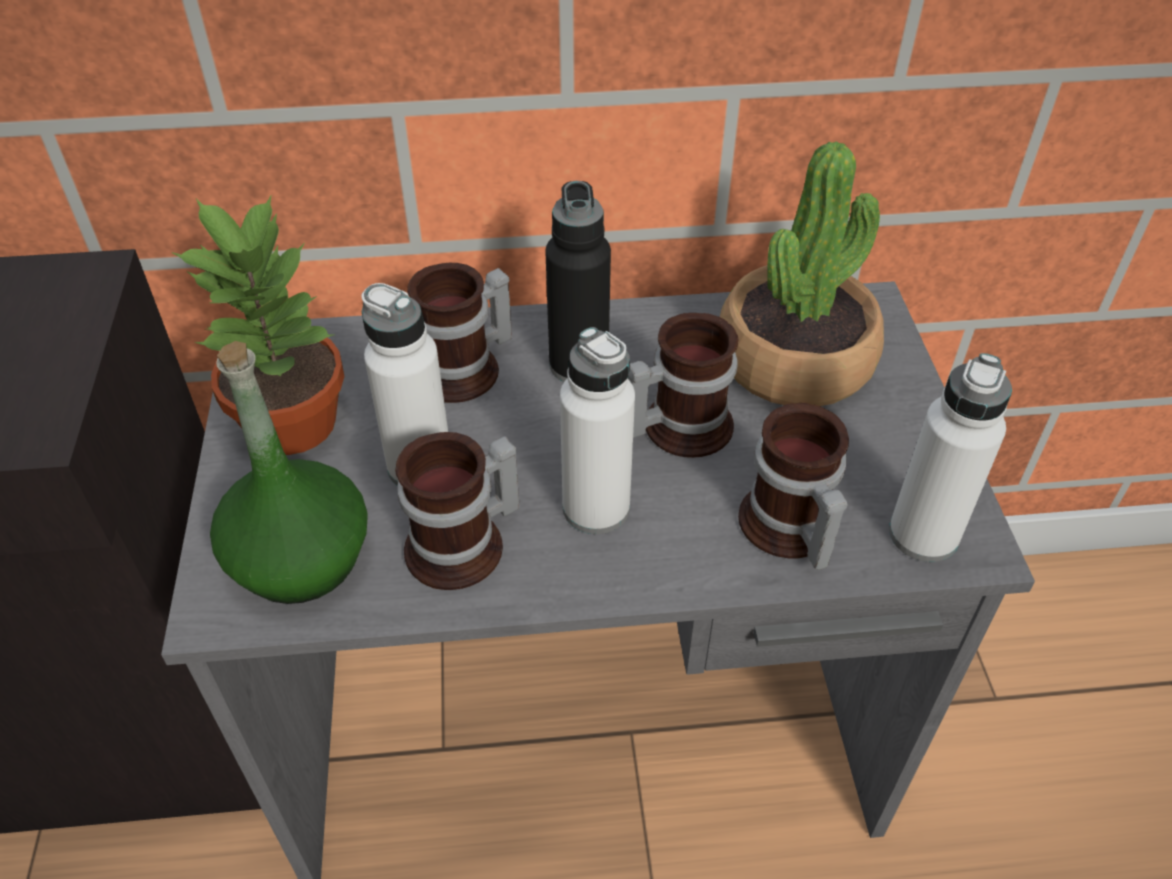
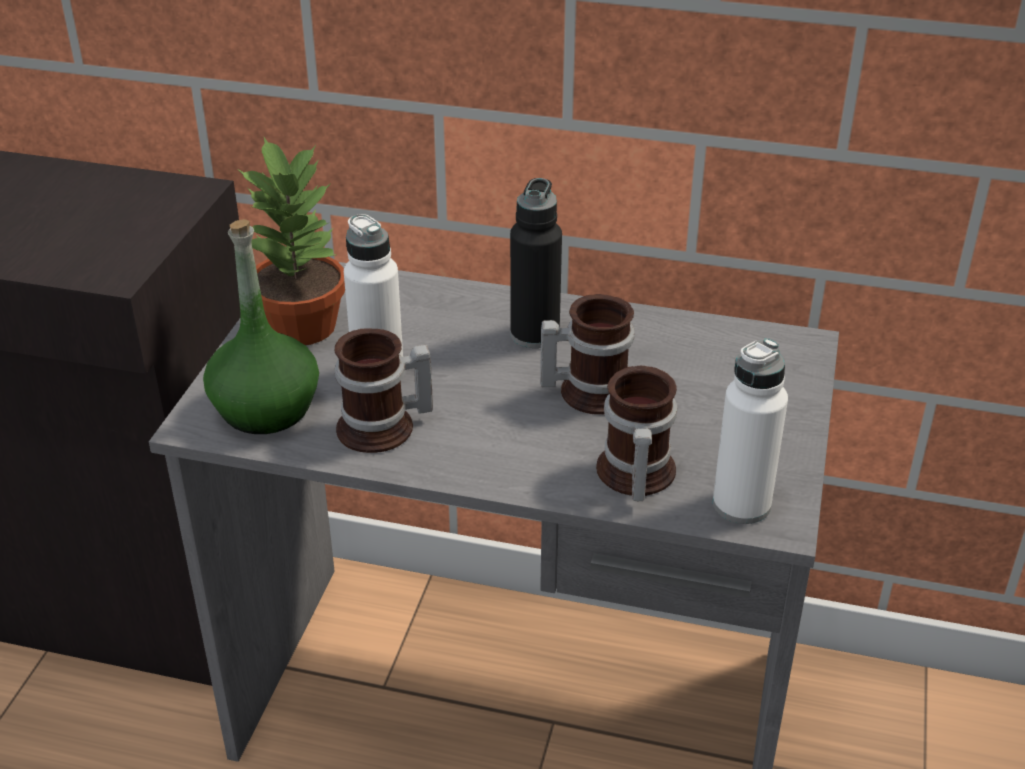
camera: 20 degrees right, 10 degrees down
mug [407,263,512,403] -> none
white bottle [560,327,635,534] -> none
potted plant [720,141,884,406] -> none

